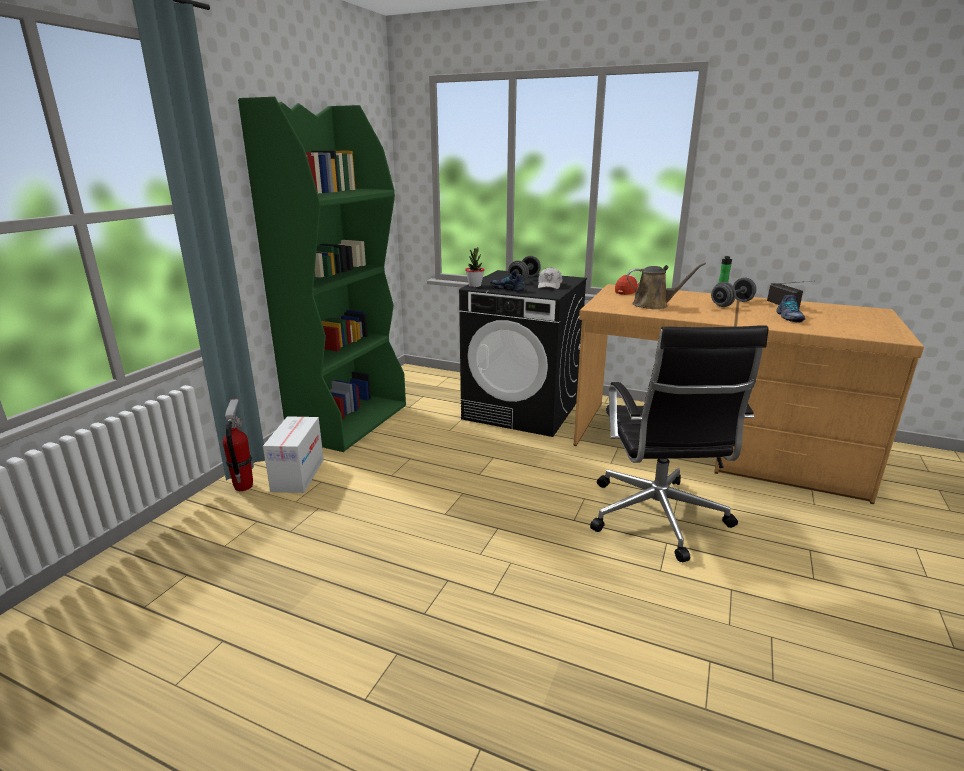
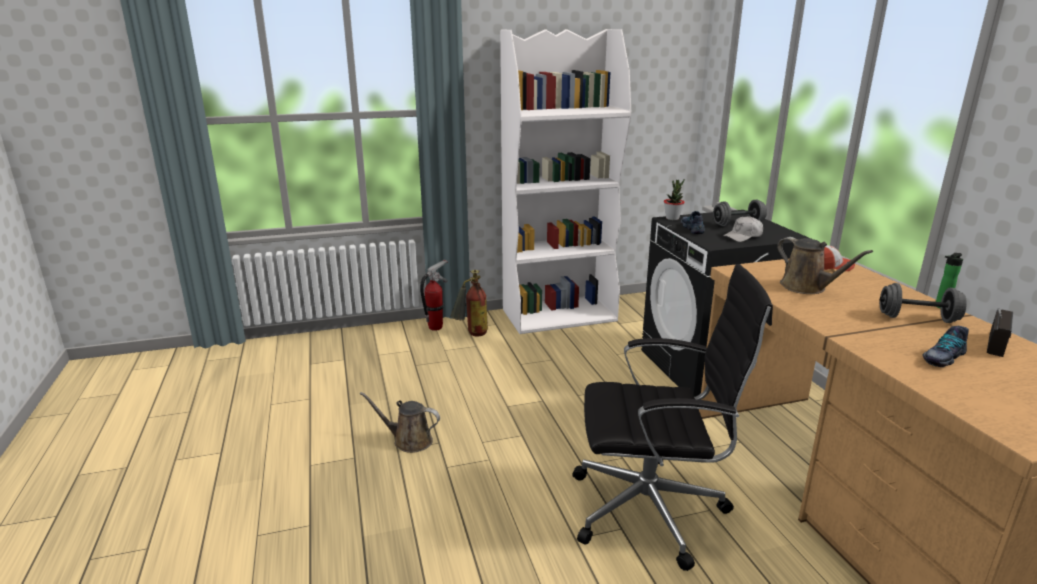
camera: 50 degrees right, 0 degrees up
green bookcase [238,97,406,452] -> white bookcase [500,29,631,334]
cardboard box [263,416,324,493] -> fire extinguisher [450,270,488,336]
black office chair [590,325,768,562] -> black office chair turned 135 degrees counterclockwise [572,264,773,571]
none -> brown watering can [360,392,440,453]

